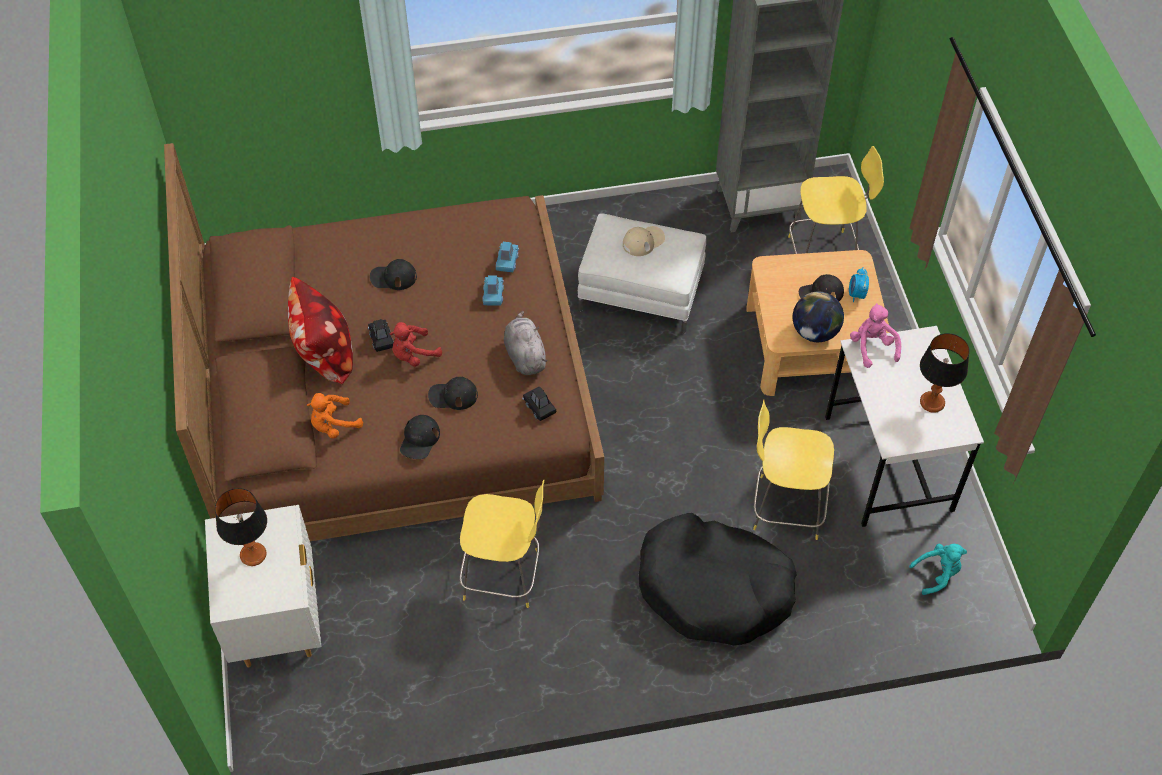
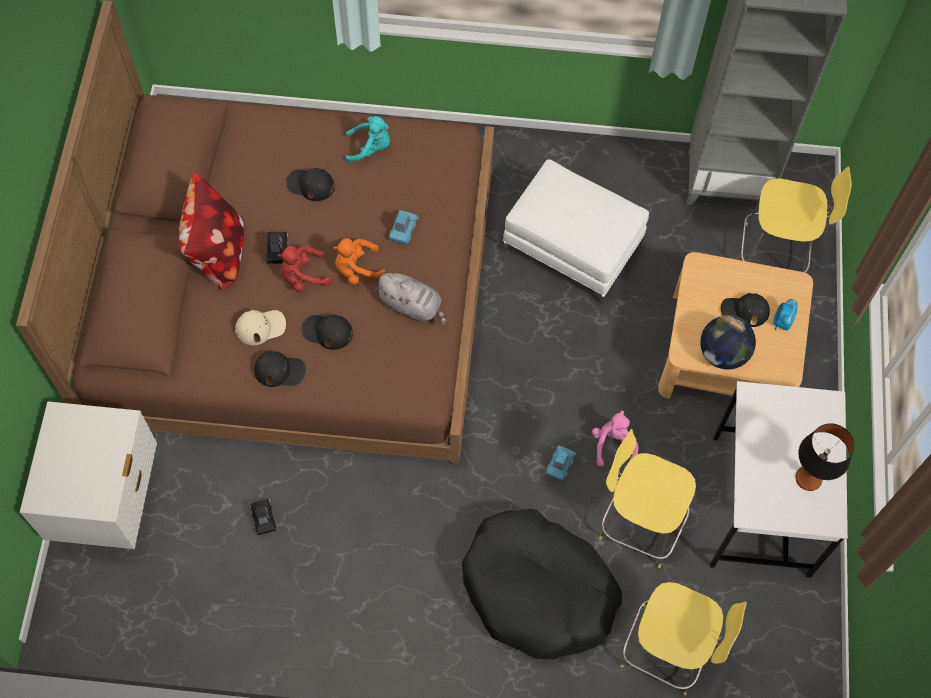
camera: 15 degrees right, 10 degrees up
table lamp [215,488,267,566] -> none
orange plush toy [307,393,363,439] -> orange plush toy moved to [333,238,385,285]
black cap [400,415,440,459] -> black cap turned 120 degrees counterclockwise [254,351,306,387]
yellow stool [459,480,545,608] -> yellow stool moved to [620,582,747,695]
blue toy car [496,242,519,272] -> blue toy car moved to [546,445,576,481]
grey plush toy [504,311,548,375] -> grey plush toy turned 120 degrees clockwise [375,273,447,326]
black toy car [522,387,556,421] -> black toy car moved to [250,499,277,535]
beige cap [623,226,665,256] -> beige cap moved to [235,310,286,345]
pink plush toy [850,303,901,368] -> pink plush toy moved to [592,410,638,467]
turquoise plush toy [909,544,967,595] -> turquoise plush toy moved to [345,116,390,162]

